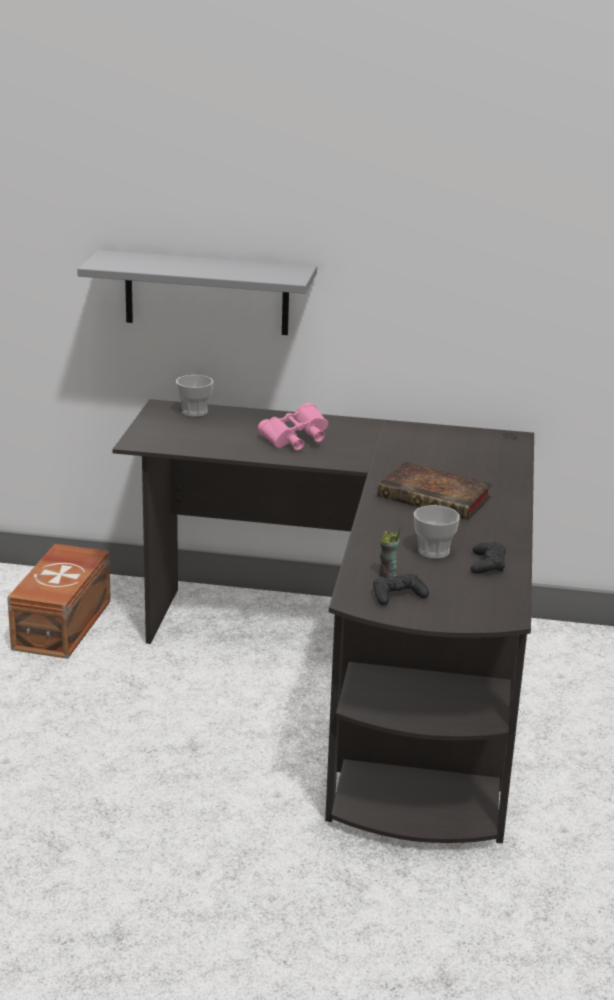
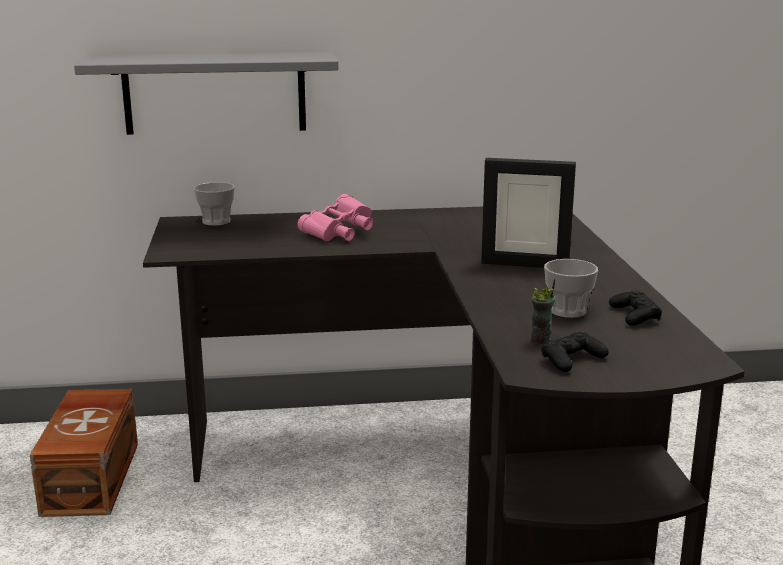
camera: 15 degrees left, 5 degrees down
book [377,462,493,520] -> picture frame [481,158,576,268]

